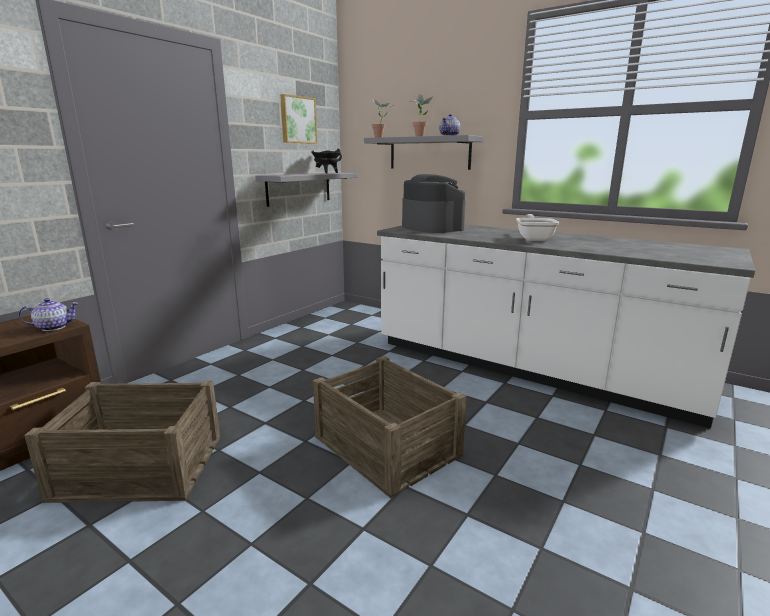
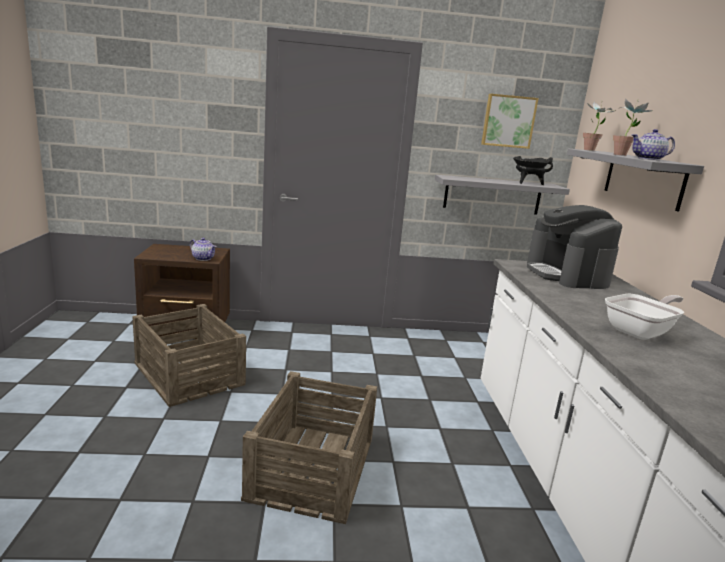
camera: 50 degrees right, 0 degrees up
coffee machine [402,174,466,233] -> coffee machine turned 150 degrees clockwise [527,205,622,289]

